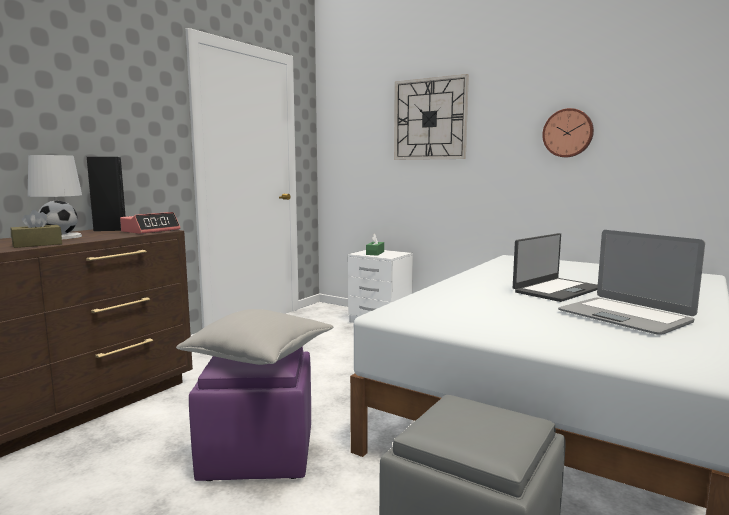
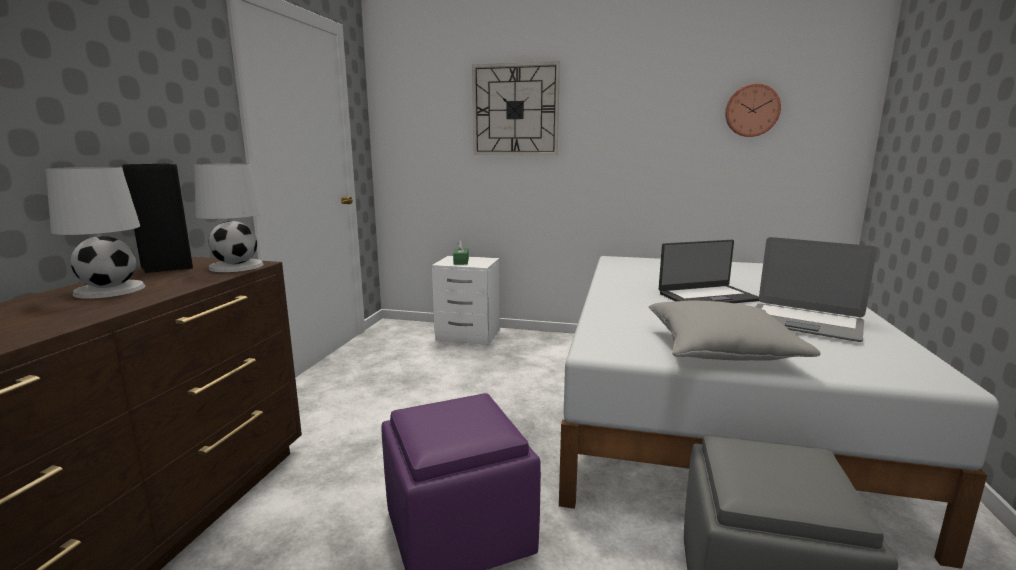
camera: 20 degrees left, 5 degrees up
brown tissue box [11,210,62,248] -> none
alarm clock [120,212,180,234] -> white table lamp [194,163,263,272]
grey pillow [176,309,334,365] -> grey pillow moved to [649,300,821,361]
laptop [513,233,598,302] -> laptop turned 45 degrees clockwise [659,240,759,303]
wall clock [542,108,594,157] -> wall clock moved to [725,84,781,137]

